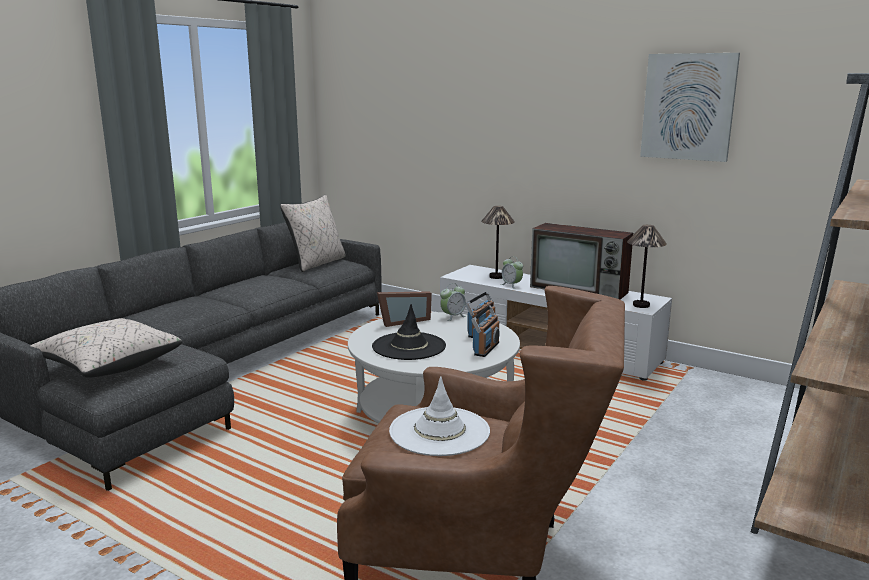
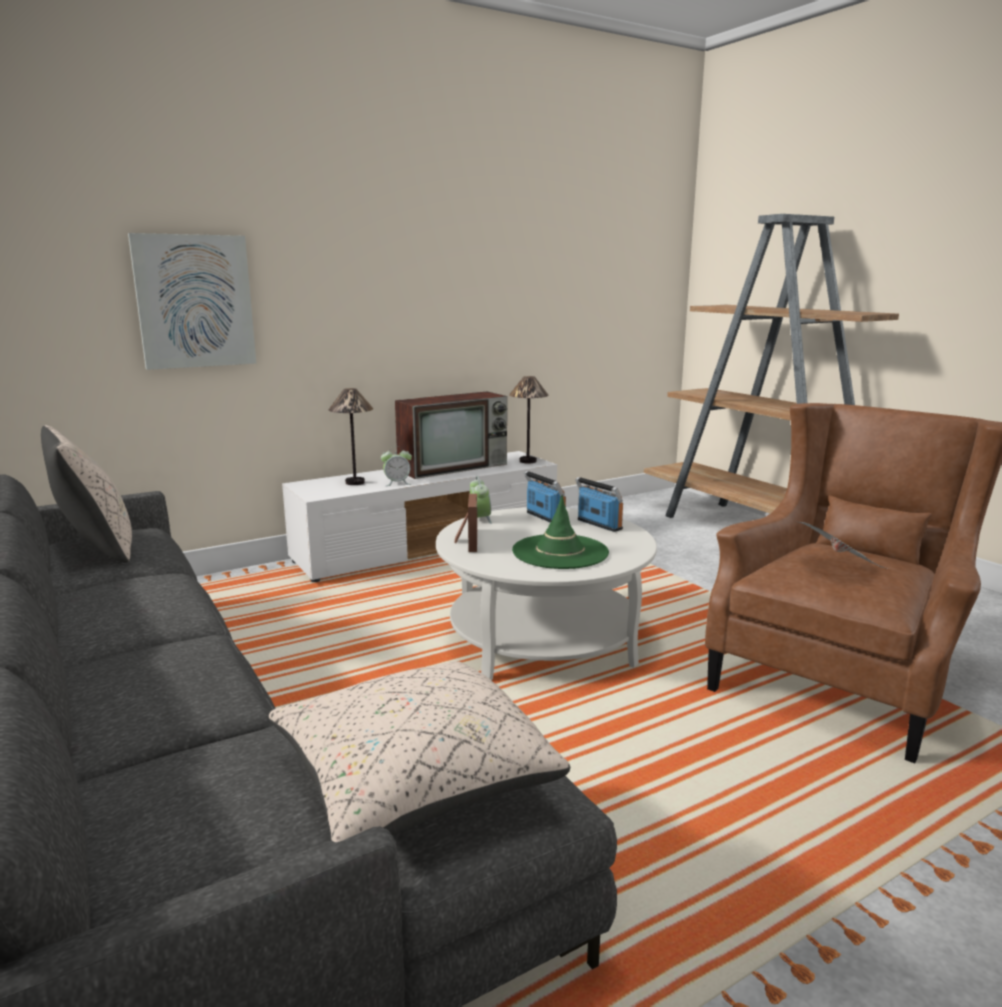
camera: 65 degrees left, 0 degrees up
black hat [372,304,446,360] -> green hat [512,495,609,569]
white hat [389,376,490,456] -> newspaper [799,522,889,569]
picture [640,53,740,162] -> picture moved to [128,233,256,370]

